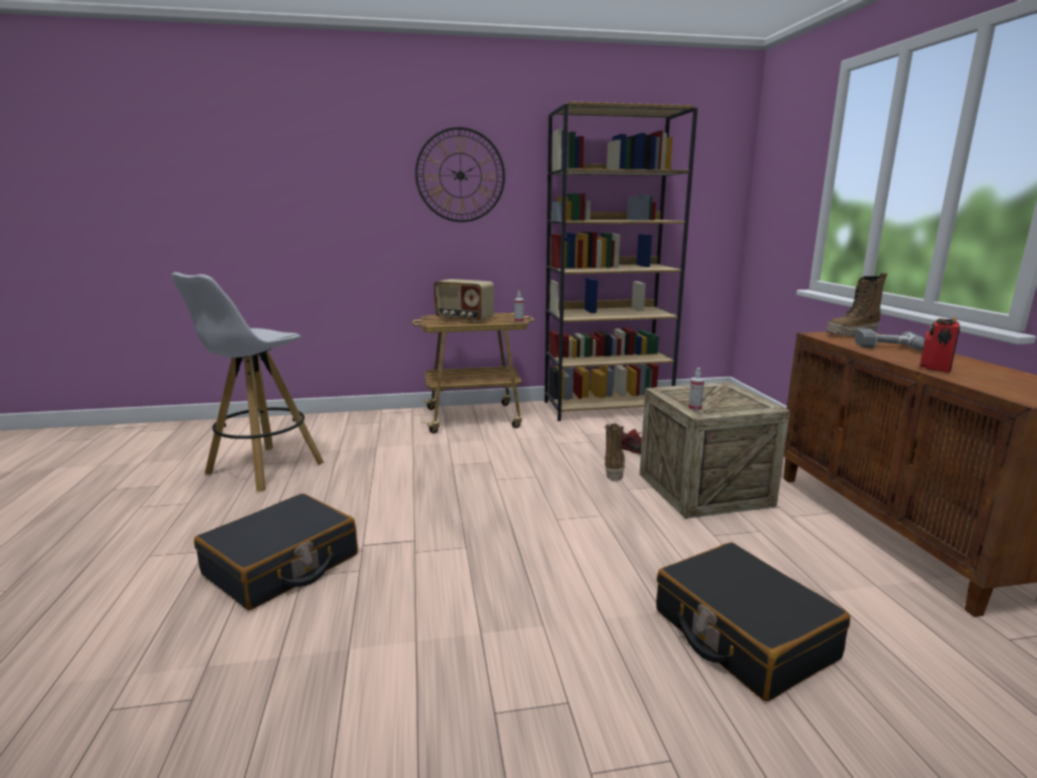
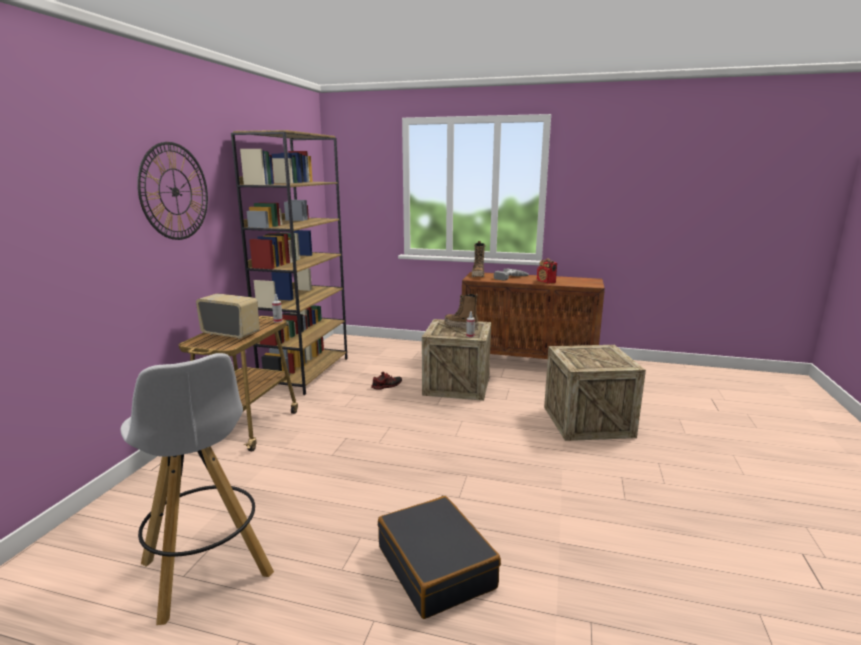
camera: 65 degrees left, 0 degrees up
radio [434,279,494,322] -> radio turned 120 degrees counterclockwise [196,293,260,339]
boot [604,424,625,481] -> boot moved to [444,294,478,330]
black suitcase [656,542,850,702] -> crate [544,345,646,441]

